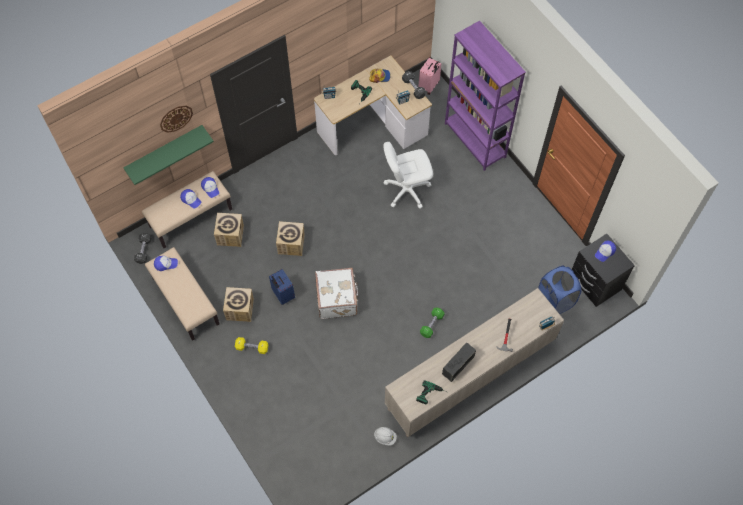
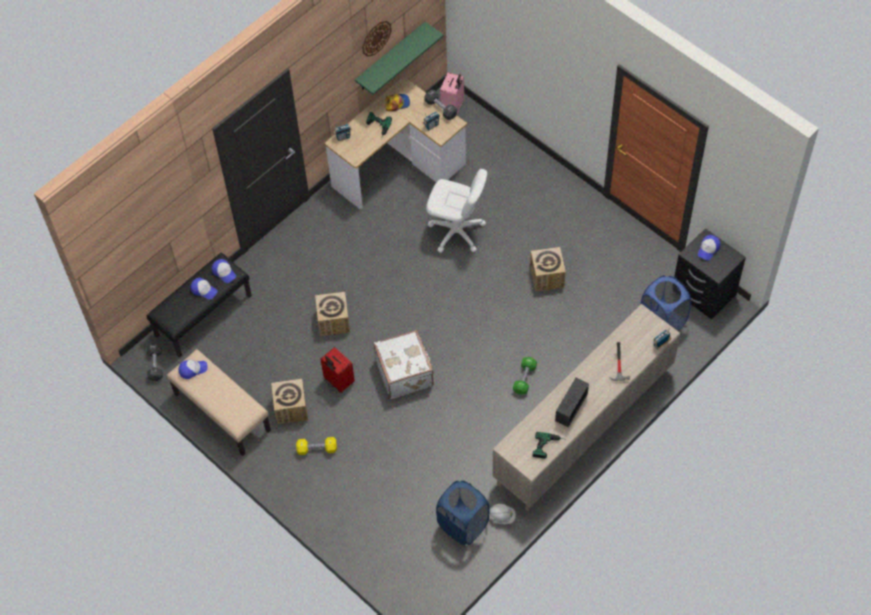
camera: 10 degrees left, 5 degrees down
green shelf [123,125,214,185] -> green shelf moved to [355,22,444,95]
beige bench [142,171,232,248] -> black bench [146,253,252,358]
wall clock [160,105,193,133] -> wall clock moved to [362,21,392,57]
cardboard box [214,213,244,247] -> cardboard box moved to [530,247,566,292]
blue suitcase [269,269,295,305] -> red suitcase [321,347,355,393]
white office chair [383,142,433,208] -> white office chair turned 135 degrees counterclockwise [426,169,487,253]
purple bookcase [445,21,526,171] -> none
none -> blue laundry basket [436,481,489,545]

